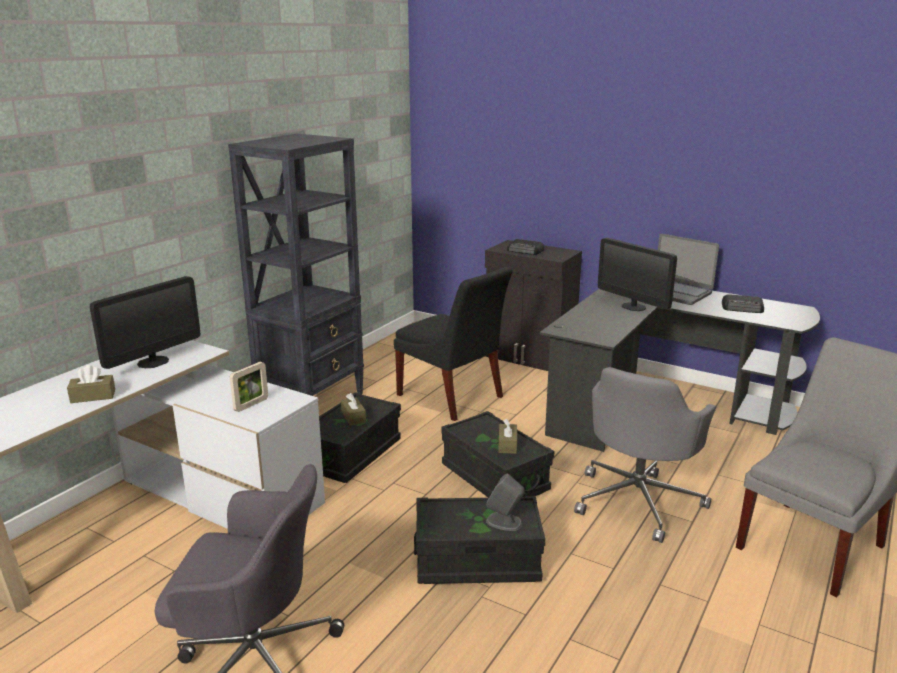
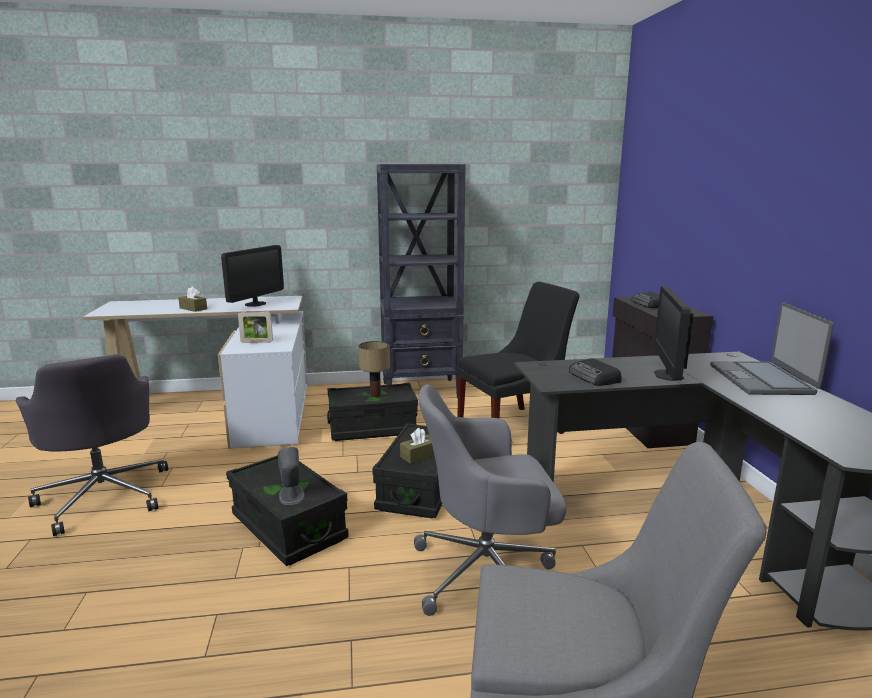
camera: 50 degrees right, 5 degrees down
monitor [90,276,200,369] -> monitor turned 60 degrees counterclockwise [221,245,284,307]
brown tissue box [341,393,366,426] -> table lamp [359,341,390,397]
black chair [394,266,513,421] -> black chair turned 120 degrees counterclockwise [456,282,580,434]
radio [722,294,764,313] -> radio moved to [569,358,621,386]

